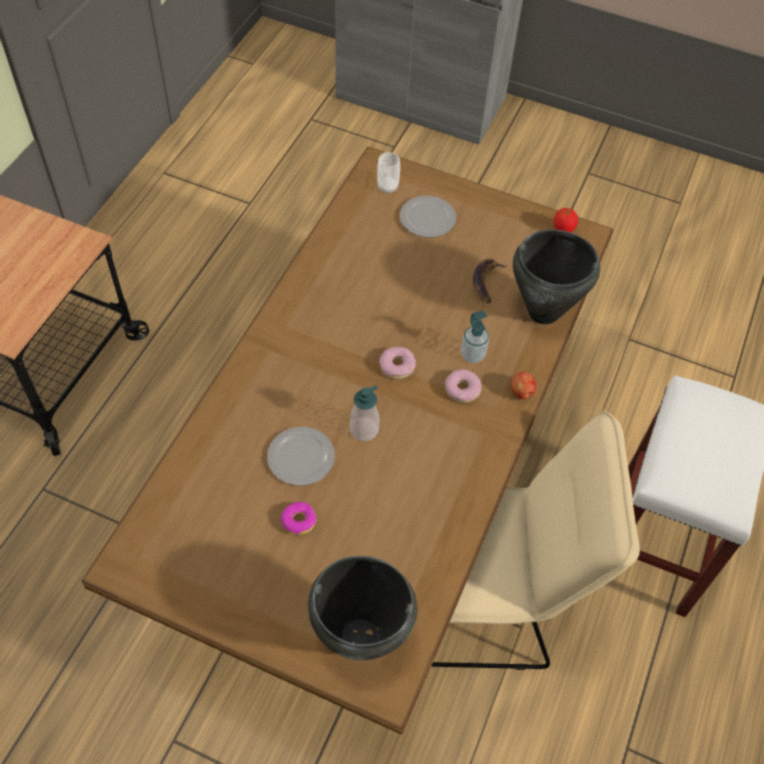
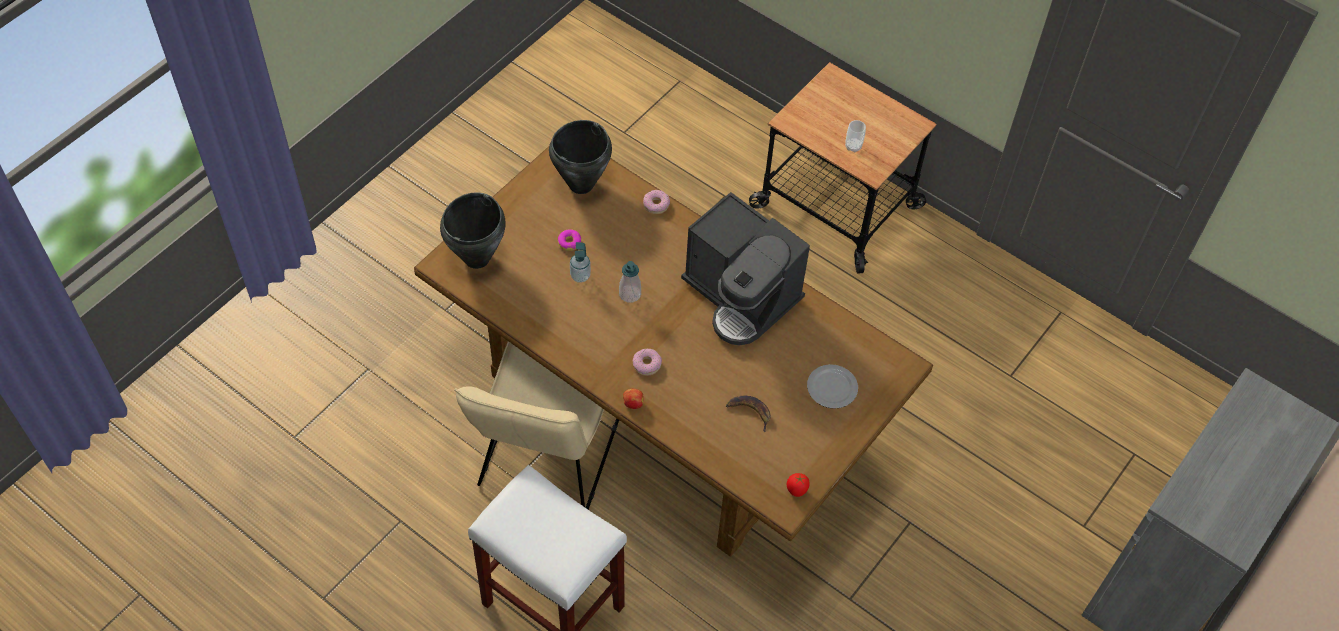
camera: 105 degrees right, 0 degrees up
plate [267,427,335,486] -> none
cup [377,152,400,194] -> cup moved to [845,120,866,152]
donut [379,347,416,379] -> donut moved to [643,190,670,214]
soap dispenser [461,311,489,363] -> soap dispenser moved to [570,242,591,283]
black cooking pot [513,230,600,324] -> black cooking pot moved to [549,120,612,194]
none -> coffee machine [681,192,810,345]

